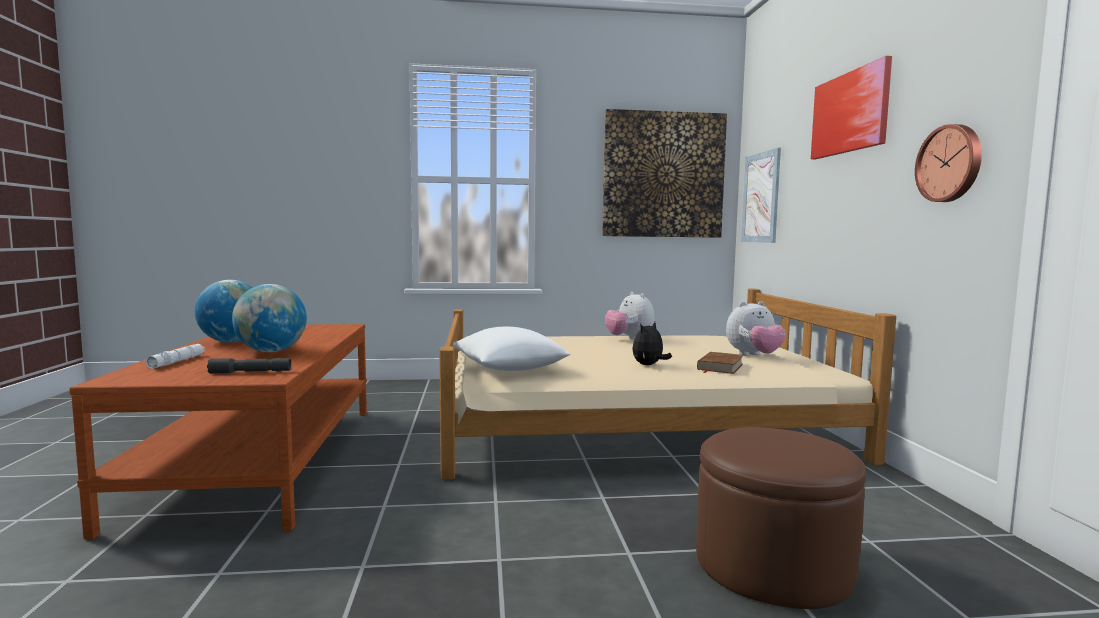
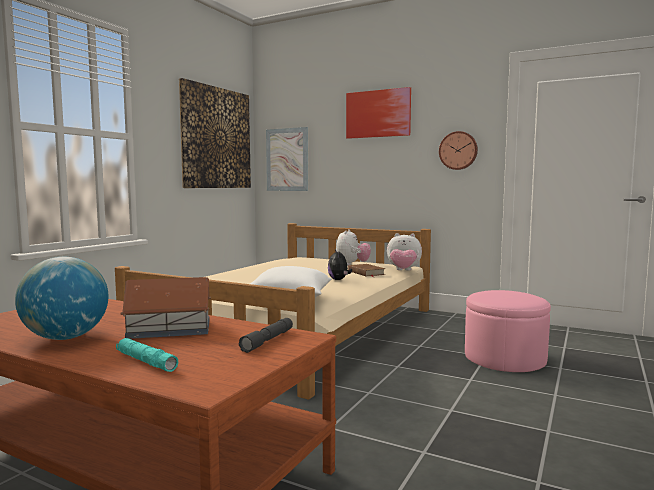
camera: 55 degrees left, 0 degrees up
white flashlight [146,344,205,369] -> turquoise flashlight [116,338,178,372]
globe [232,284,307,352] -> toy house [121,277,211,339]
plush toy [605,292,655,339] -> plush toy moved to [387,233,422,271]
brown ottoman [696,427,866,609] -> pink ottoman [465,290,551,372]

